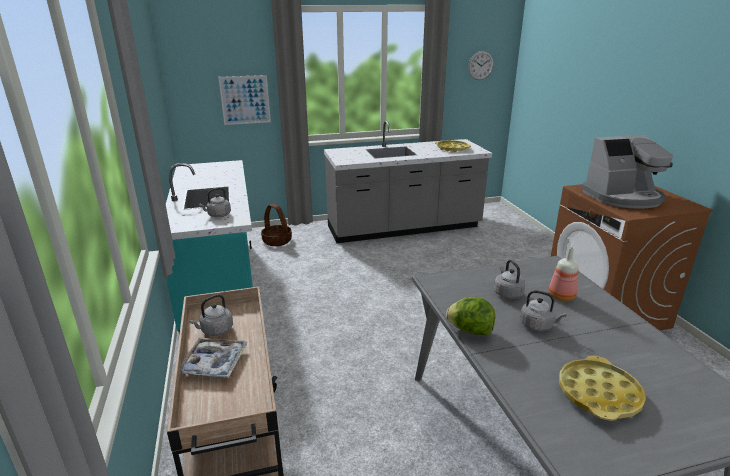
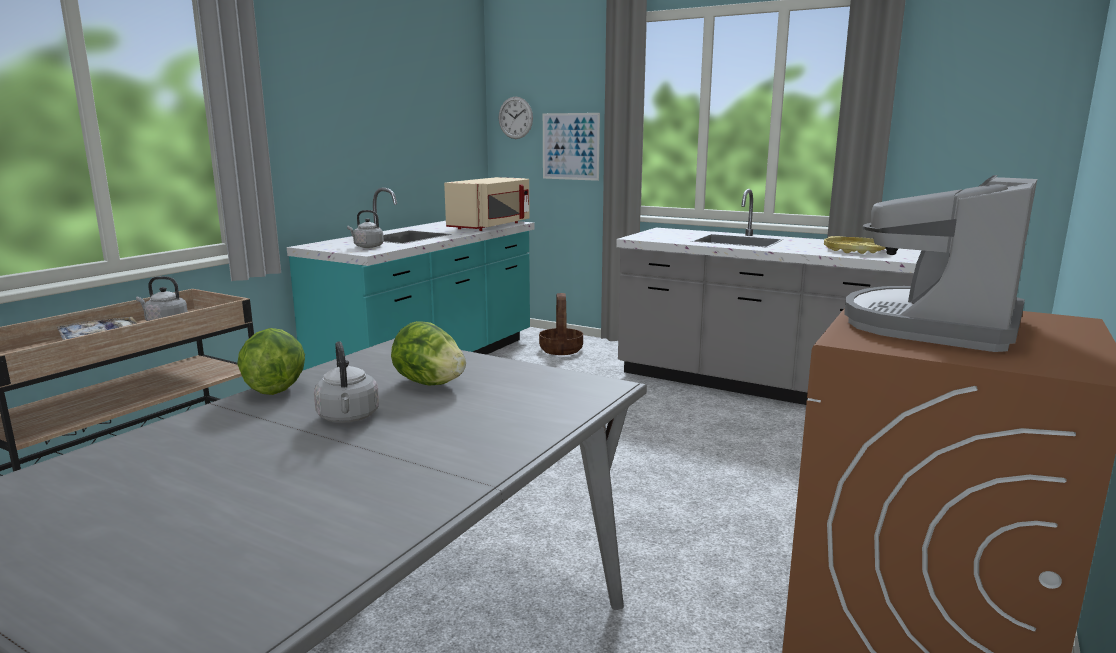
camera: 45 degrees right, 10 degrees down
wall clock [468,51,494,80] -> wall clock moved to [499,97,533,139]
grey kettle [494,260,525,299] -> lettuce [391,321,466,385]
bottle [549,247,579,301] -> none
yellow tray [559,355,646,421] -> none
coffee machine [581,135,673,209] -> coffee machine turned 90 degrees clockwise [844,175,1037,352]
none -> beige microwave [444,177,530,231]

